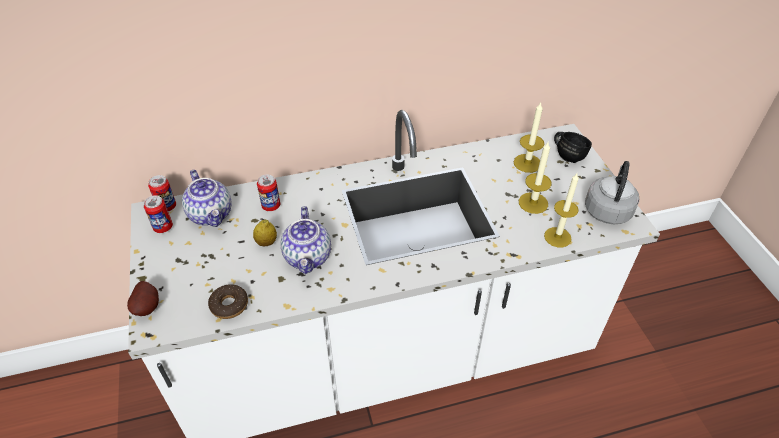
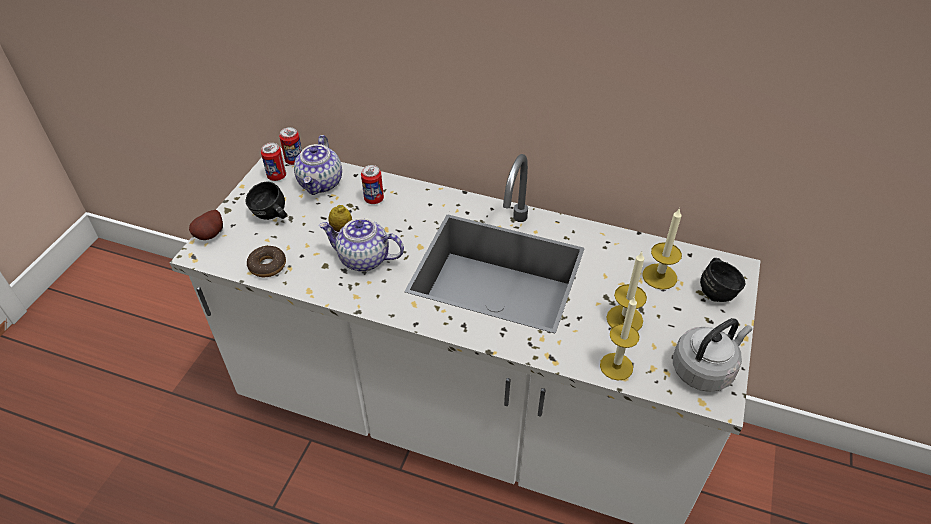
camera: 35 degrees right, 0 degrees up
teapot [280,206,331,274] -> teapot turned 75 degrees clockwise [319,218,404,272]
none -> black mug [246,181,287,220]

